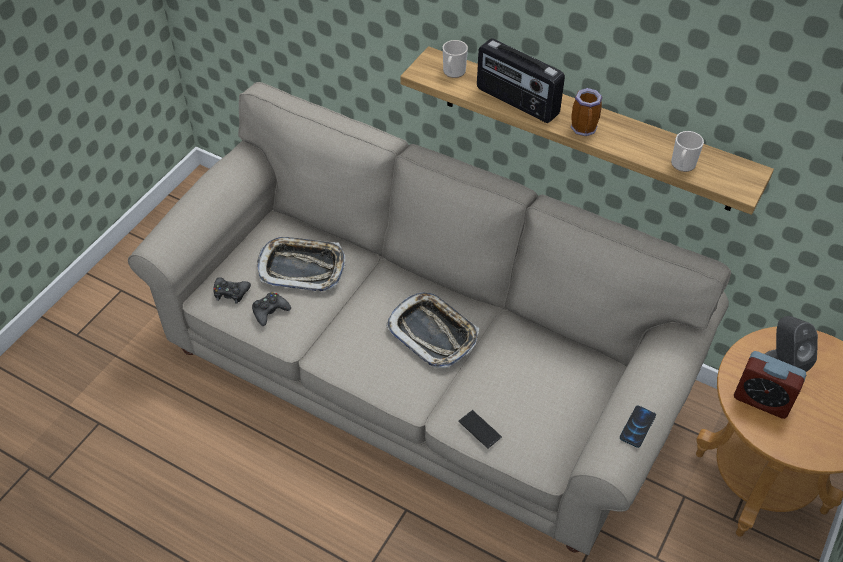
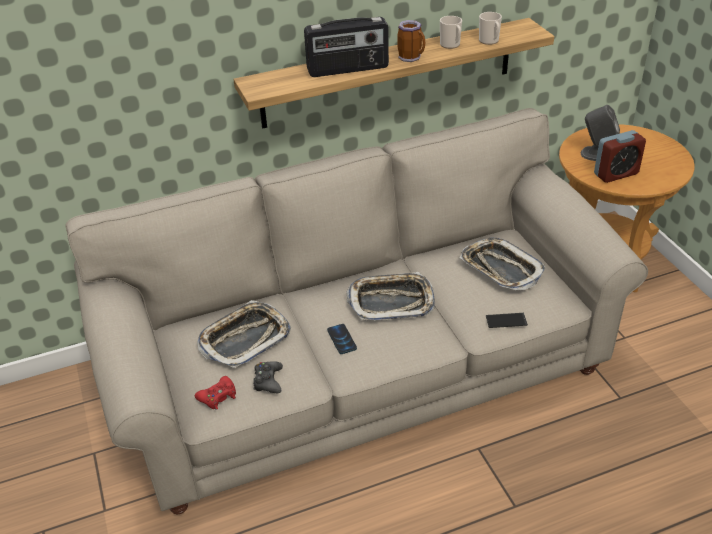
camera: 50 degrees left, 10 degrees down
black game controller [213,277,251,304] -> red game controller [195,376,236,410]
mug [443,40,468,78] -> mug moved to [440,16,462,49]
phone [620,405,656,448] -> phone moved to [327,324,357,354]
none -> tray [460,237,546,290]

